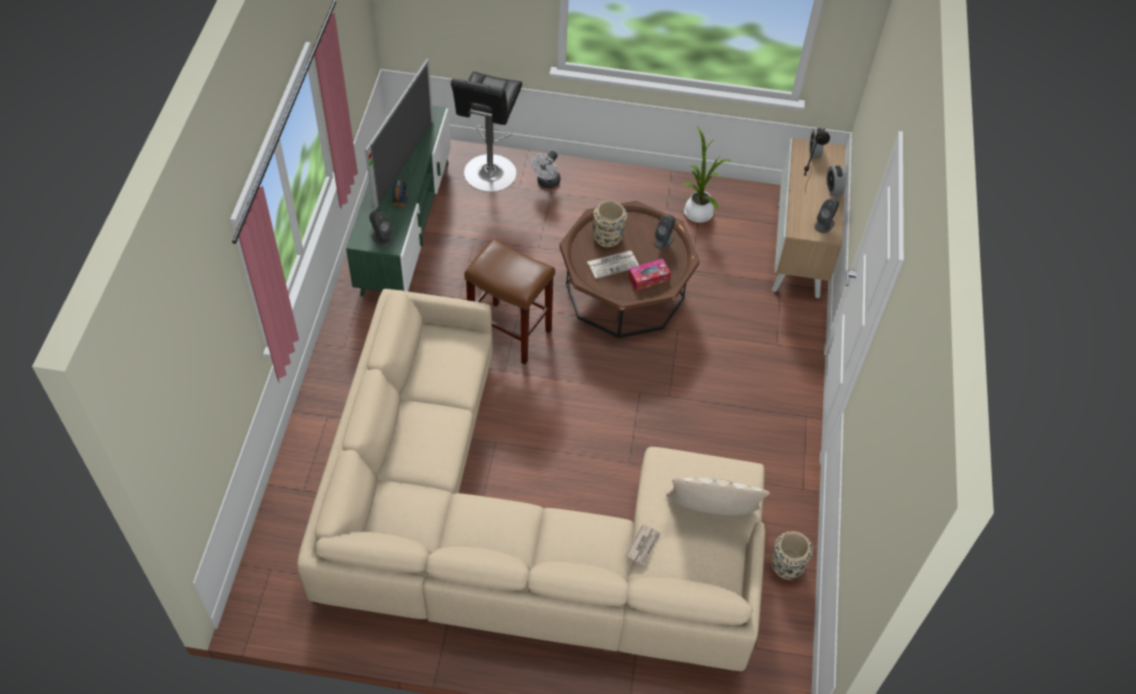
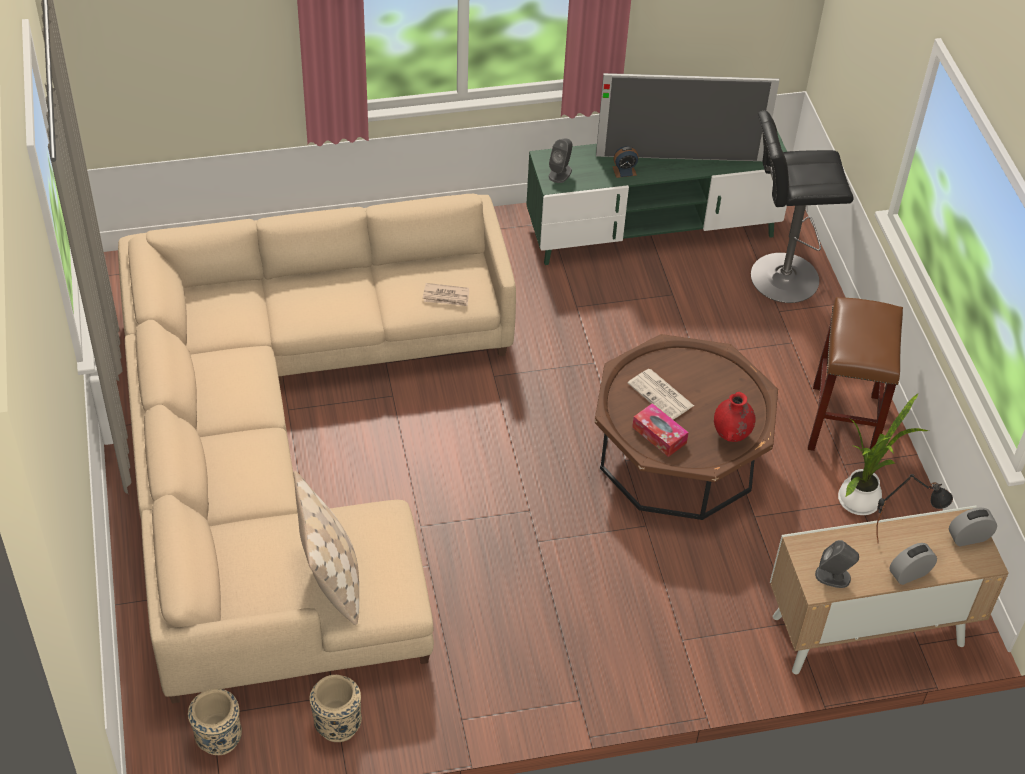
camera: 70 degrees right, 5 degrees down
brown stool [464,238,555,365] -> brown stool moved to [808,297,903,451]
white fan [530,151,561,188] -> none
beige vase [592,200,627,247] -> beige vase moved to [188,689,242,755]
newspaper [625,524,660,565] -> newspaper moved to [423,283,469,306]
grey speaker [654,215,675,249] -> red vase [714,392,756,442]

